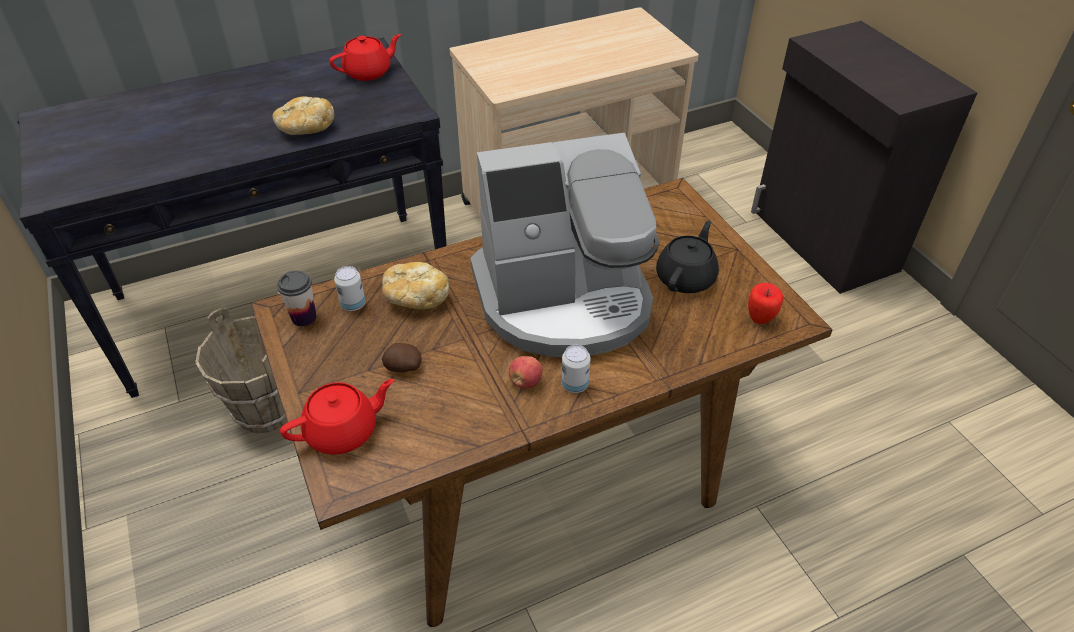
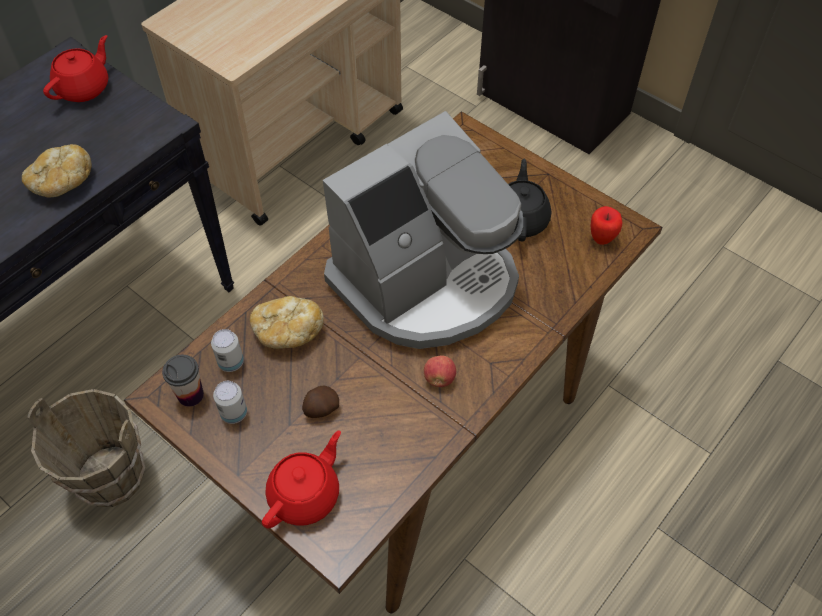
camera: 25 degrees left, 10 degrees up
can [561,345,591,393] -> can moved to [213,381,247,424]

